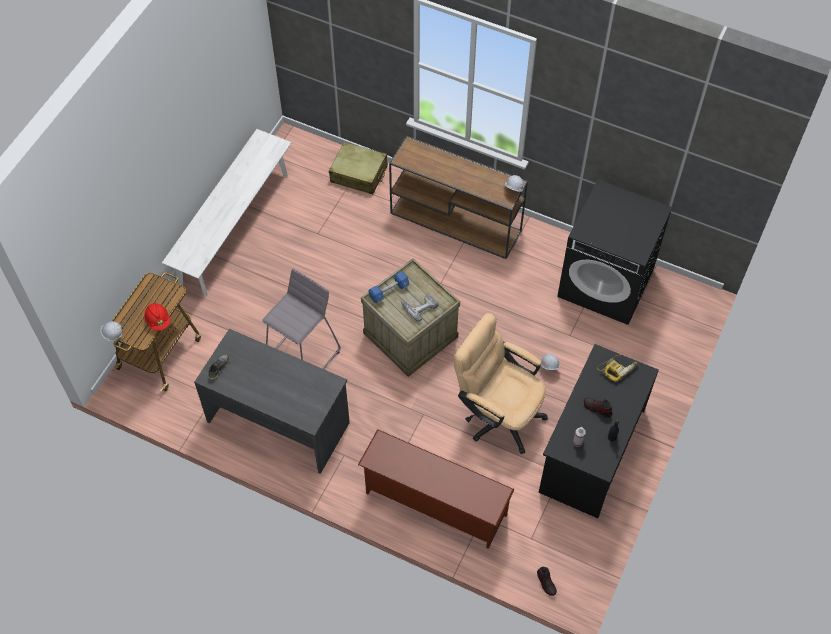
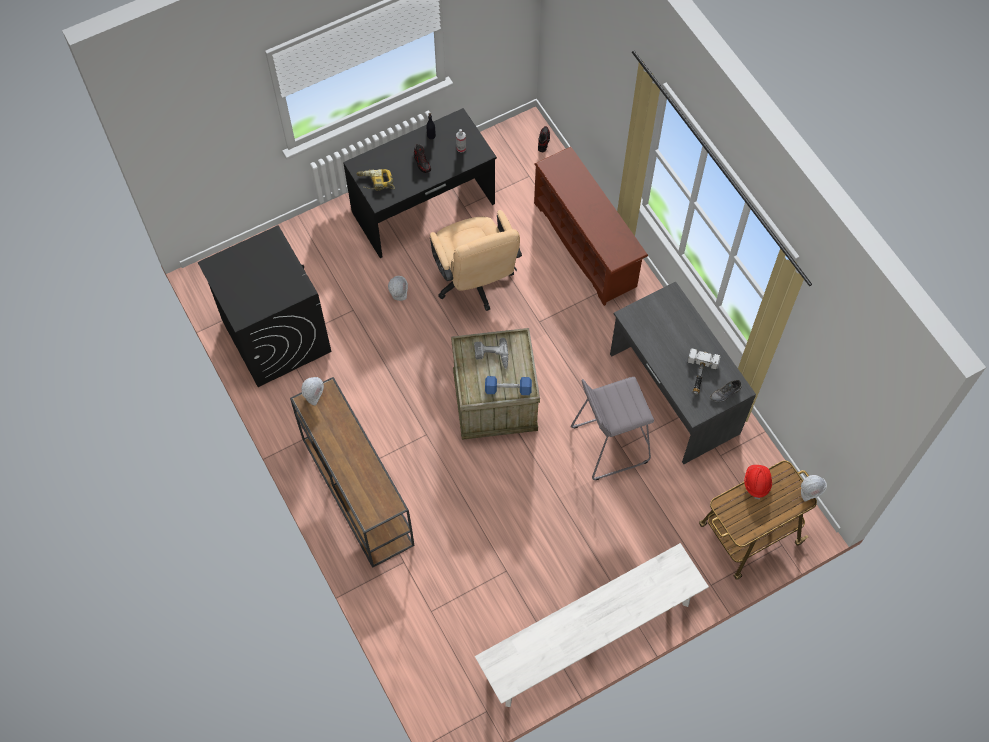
camera: 145 degrees left, 5 degrees up
beige suitcase [329,142,388,194] -> none
none -> hammer [687,348,720,395]

